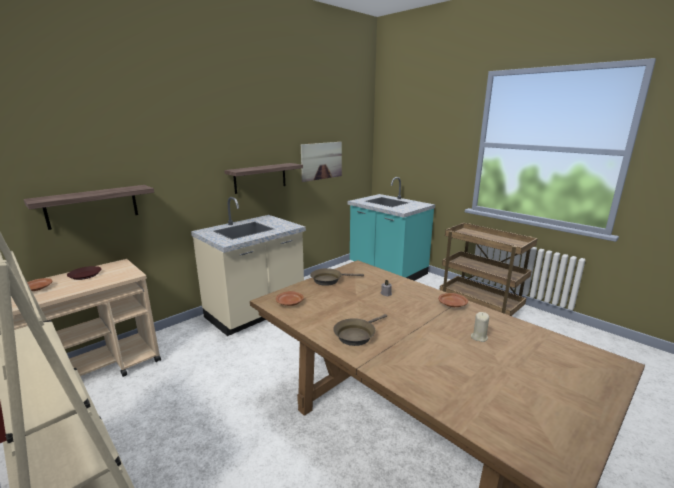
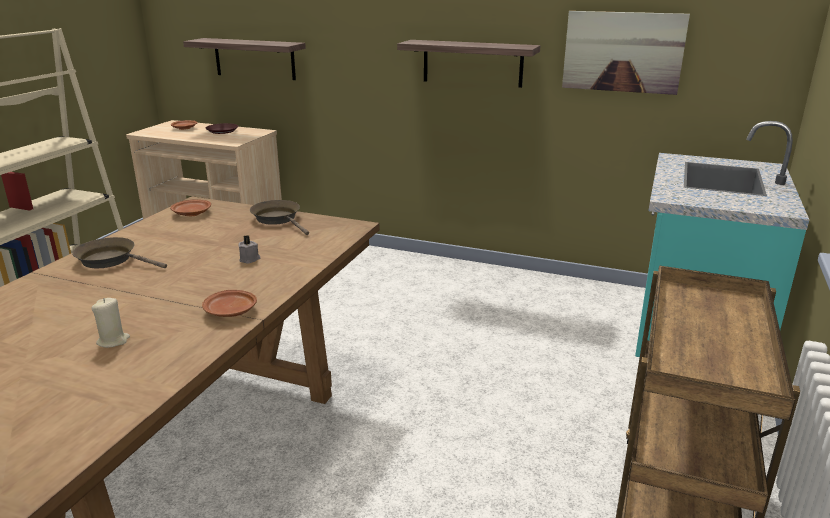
camera: 65 degrees right, 5 degrees up
beige counter [191,197,306,336] -> none

